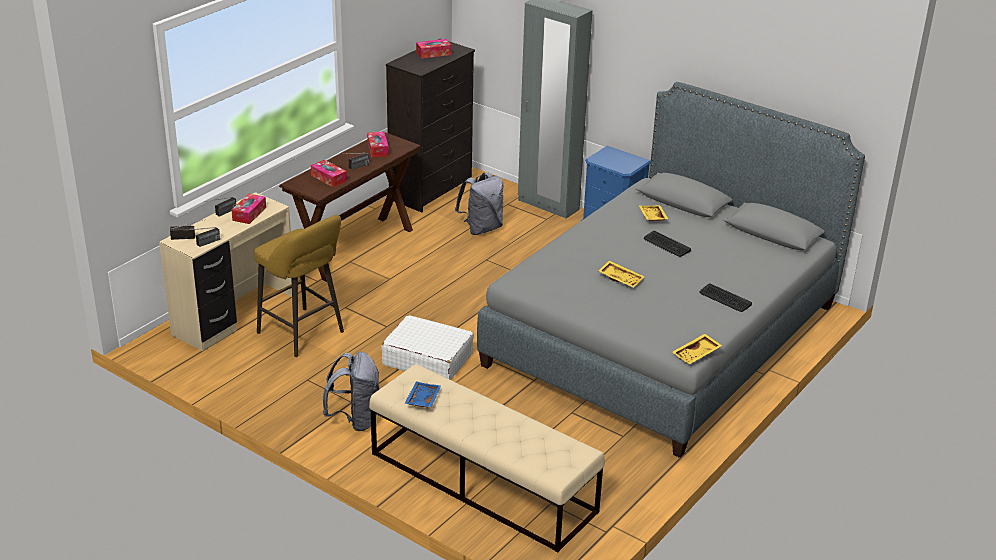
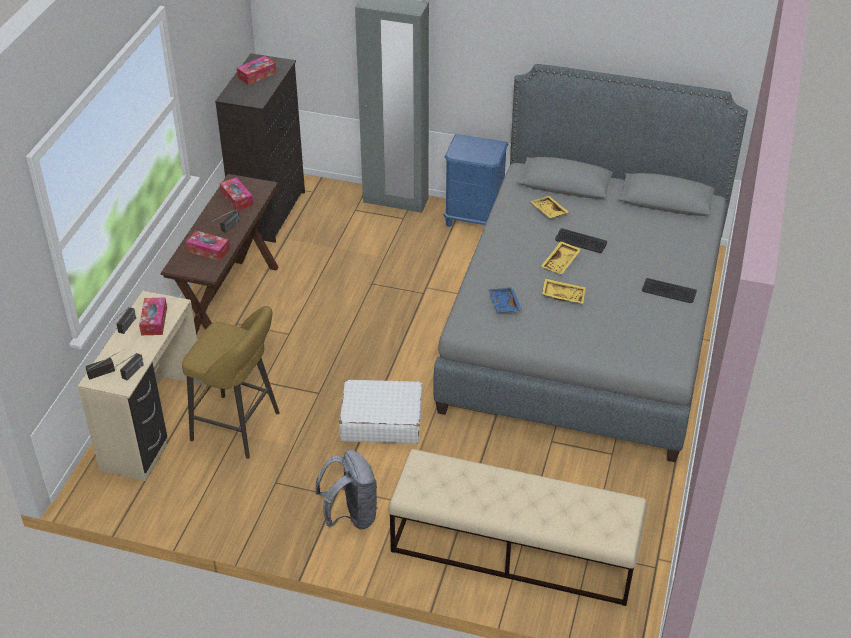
camera: 20 degrees left, 10 degrees up
blue tray [405,382,441,408] -> blue tray moved to [489,287,522,313]
grey backpack [455,172,503,235] -> none
yellow tray [672,334,722,364] -> yellow tray moved to [541,241,581,275]

